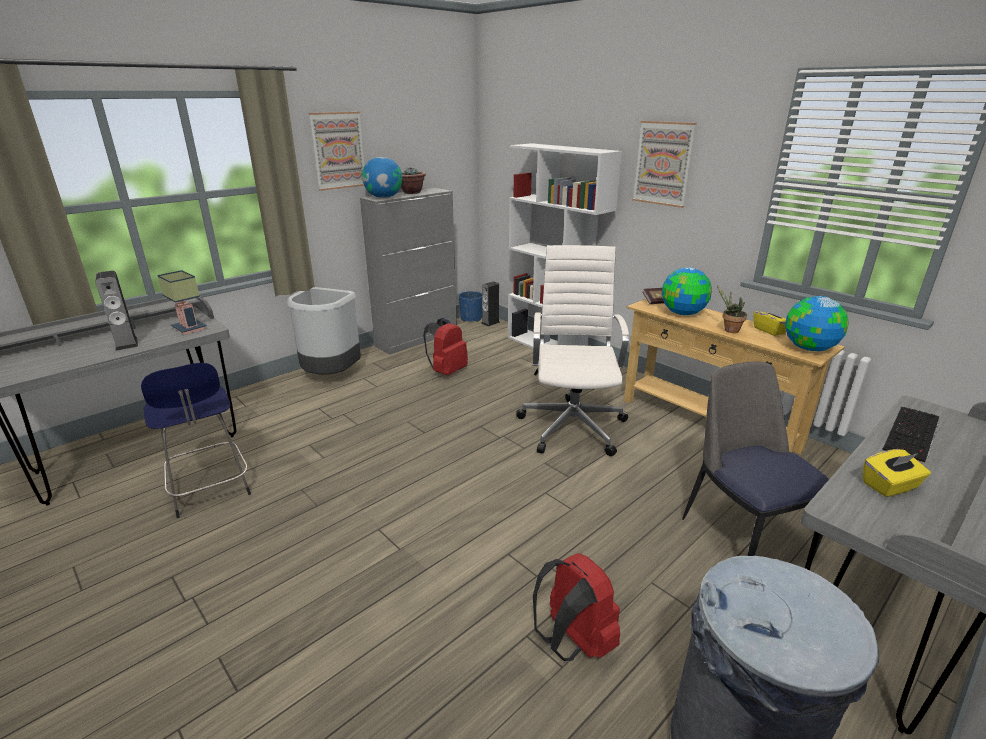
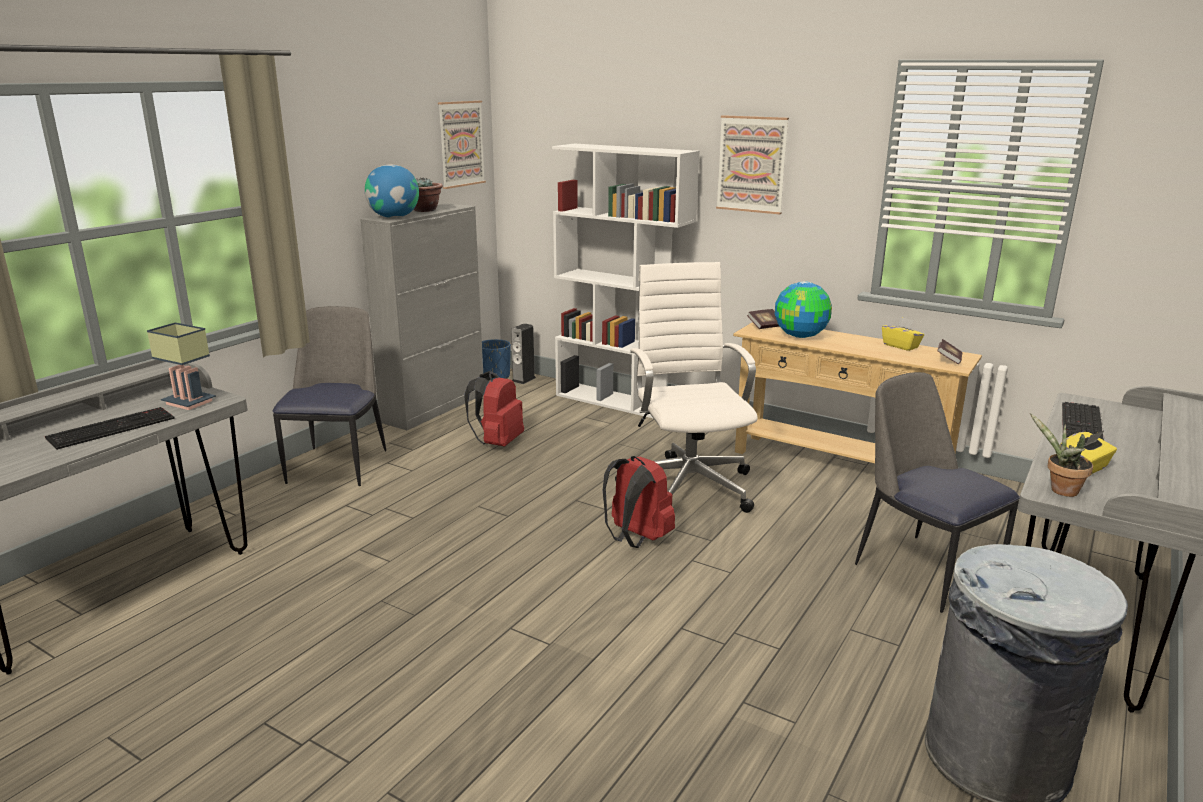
camera: 15 degrees left, 5 degrees down
speaker [95,271,138,351] -> keyboard [45,407,175,450]
blue stool [141,363,251,518] -> none
grey trash can [287,287,361,374] -> chair [273,306,386,486]
picture [309,112,364,191] -> picture moved to [438,101,486,189]
red backpack [533,553,620,661] -> red backpack moved to [602,456,675,548]
potted plant [717,285,747,333] -> potted plant moved to [1030,413,1093,497]
globe [785,296,849,351] -> book [937,339,962,364]

